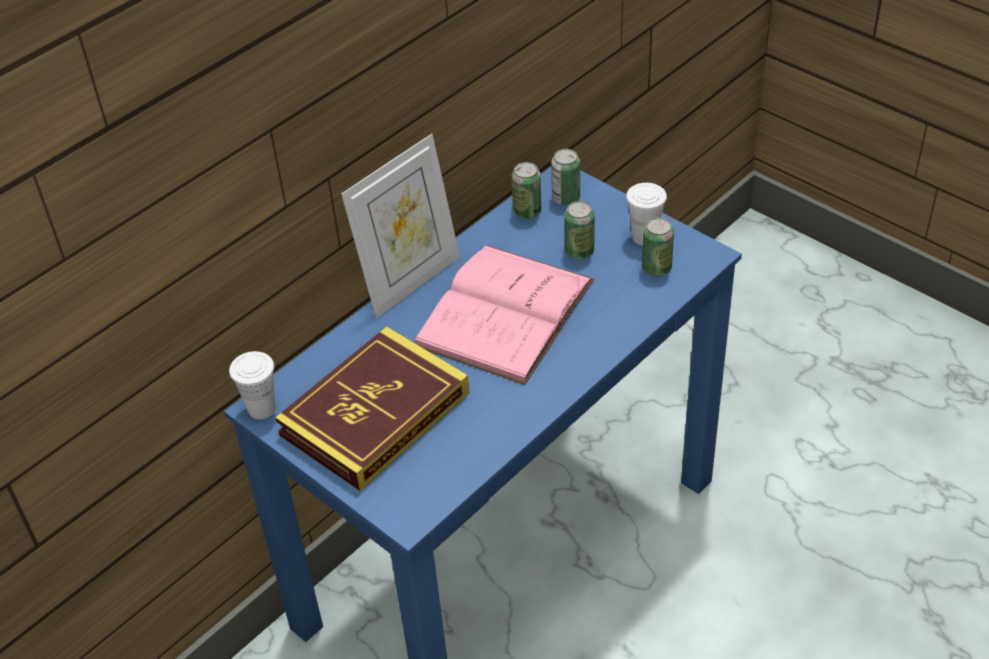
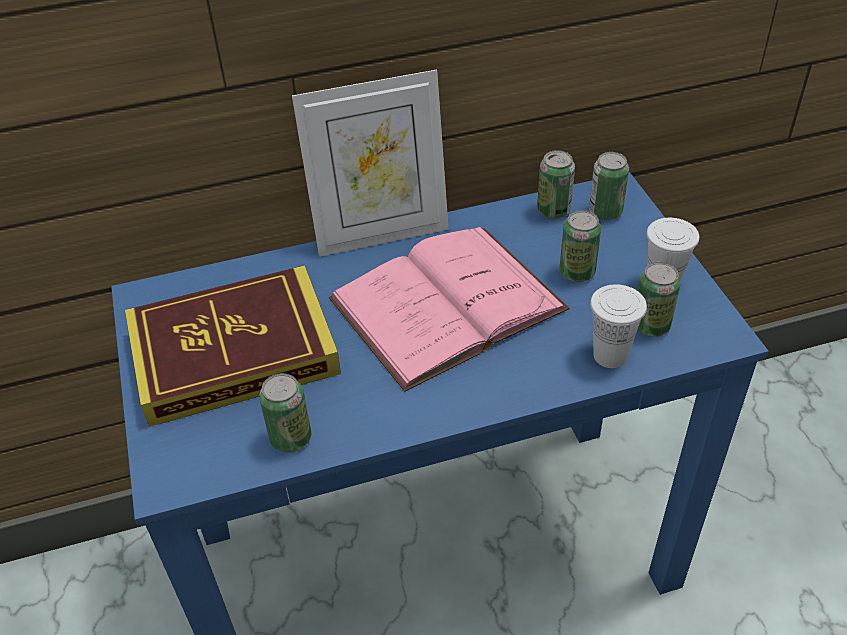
camera: 30 degrees right, 0 degrees up
white cup [229,351,276,419] -> white cup moved to [590,284,647,368]
none -> can [259,373,311,452]

